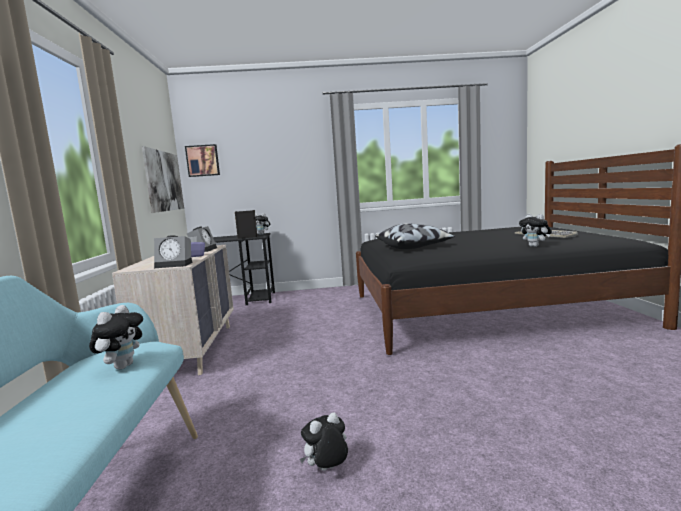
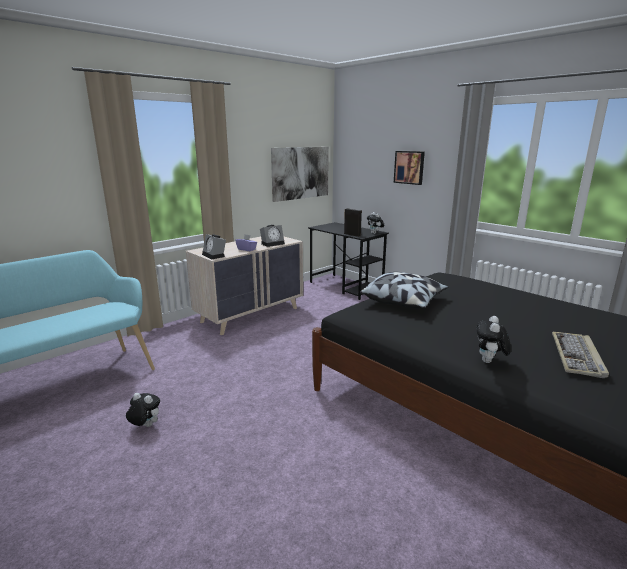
camera: 50 degrees right, 10 degrees up
plush toy [89,305,143,369] -> none
picture [185,144,220,177] -> picture moved to [394,151,425,185]

